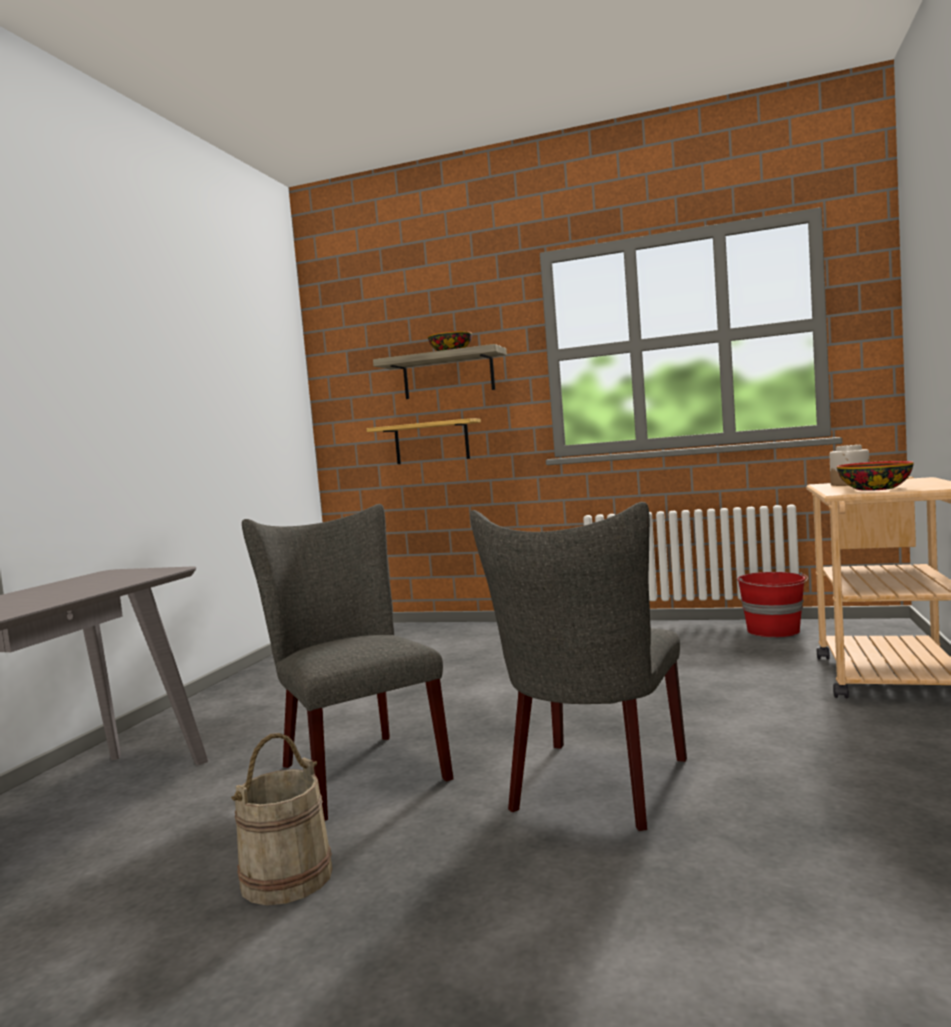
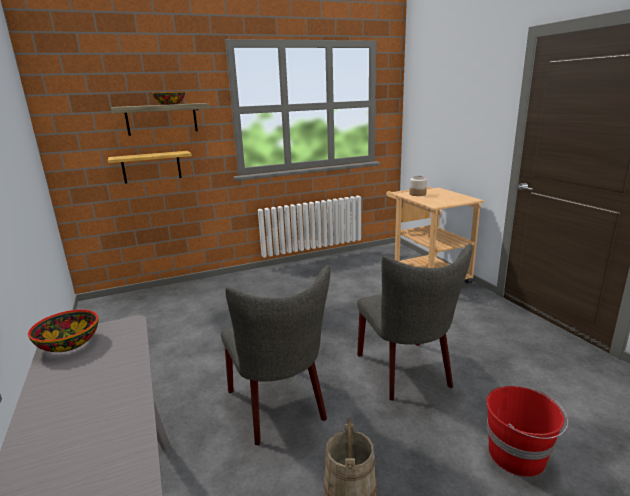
camera: 40 degrees left, 15 degrees up
grey chair [242,504,453,821] -> grey chair turned 135 degrees counterclockwise [221,265,331,445]
red bucket [737,572,808,637] -> red bucket moved to [486,386,568,477]
bowl [837,461,914,491] -> bowl moved to [28,309,98,352]

